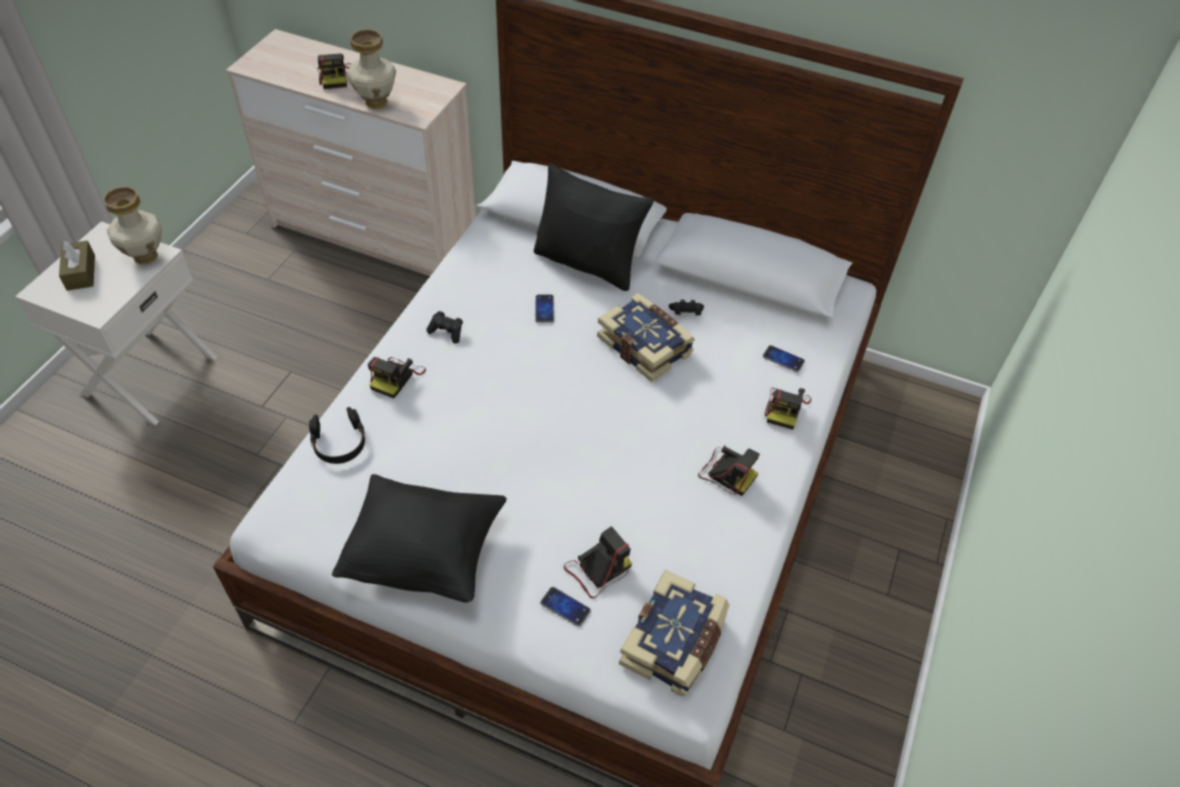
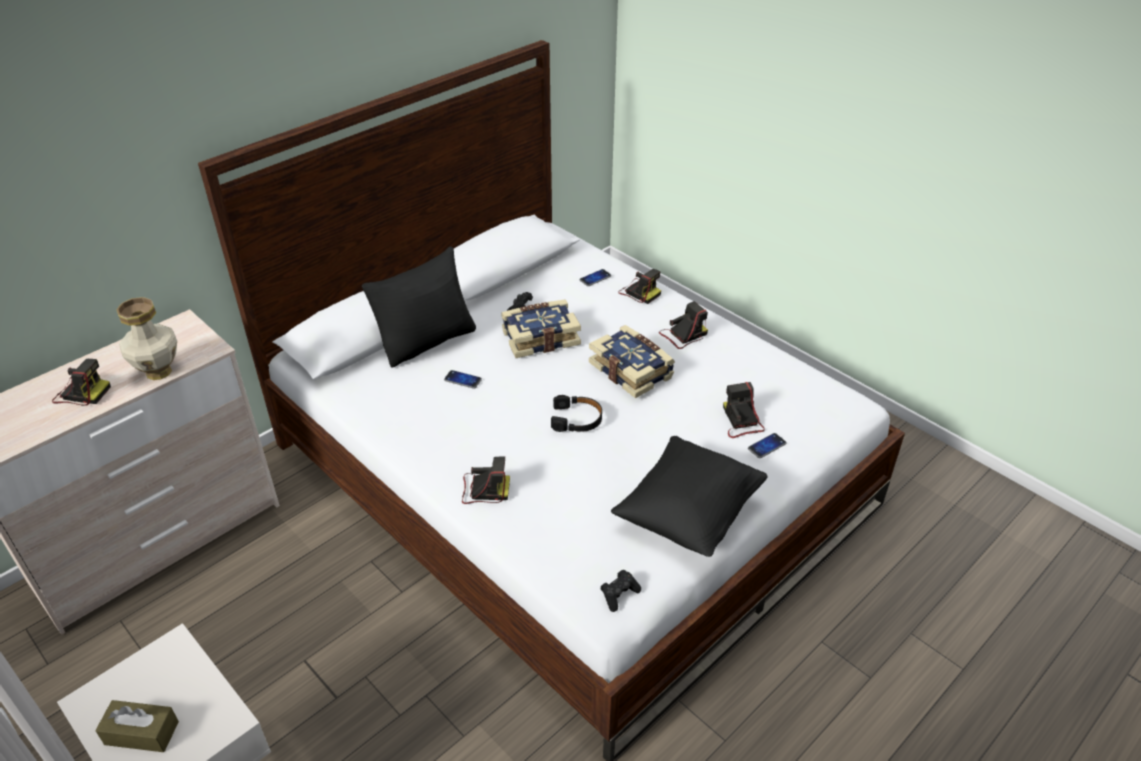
camera: 65 degrees left, 10 degrees down
vase [103,186,162,264] -> none
black headphones [309,407,365,464] -> black headphones moved to [551,395,602,432]
camera [368,357,426,398] -> camera turned 45 degrees counterclockwise [462,457,510,504]
black game controller [426,311,463,343] -> black game controller moved to [600,570,641,612]
book [619,570,729,696] -> book moved to [589,325,675,398]

